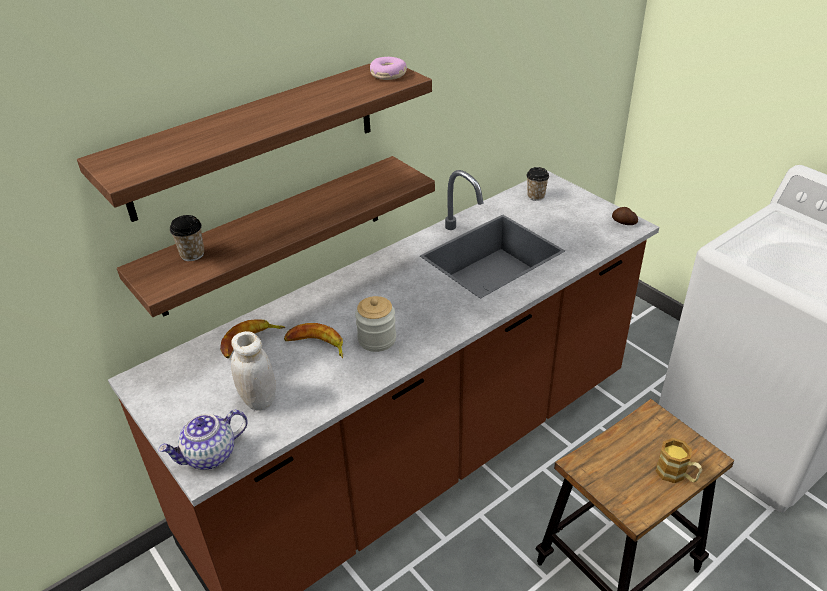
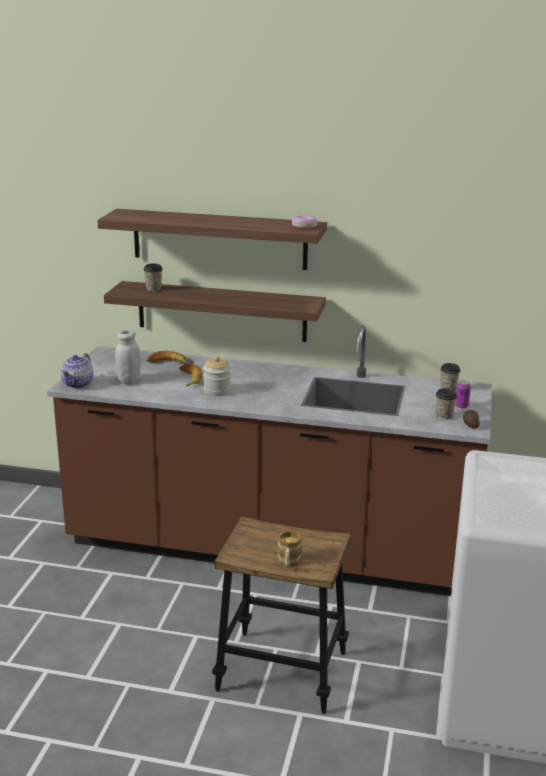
camera: 50 degrees right, 15 degrees down
teapot [158,410,248,470] -> teapot turned 90 degrees counterclockwise [61,353,93,388]
none -> cup [436,388,457,420]
none -> can [455,380,471,408]

